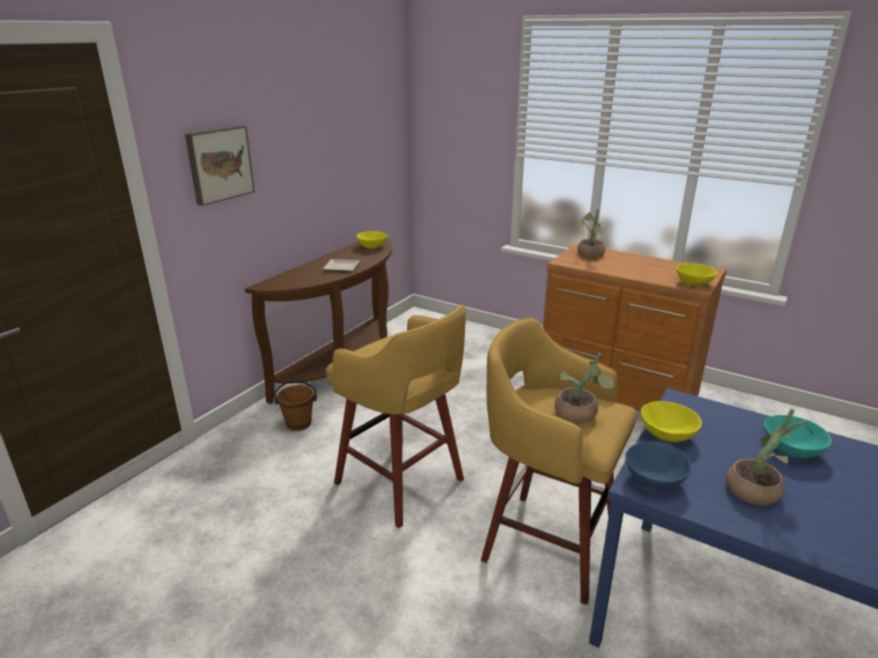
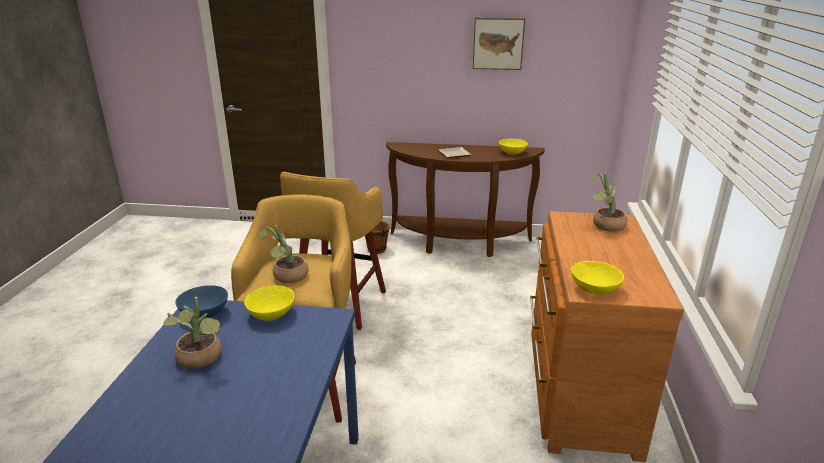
camera: 65 degrees right, 0 degrees up
picture [185,125,255,206] -> picture moved to [473,18,525,70]
turquoise bowl [764,415,832,458] -> none

